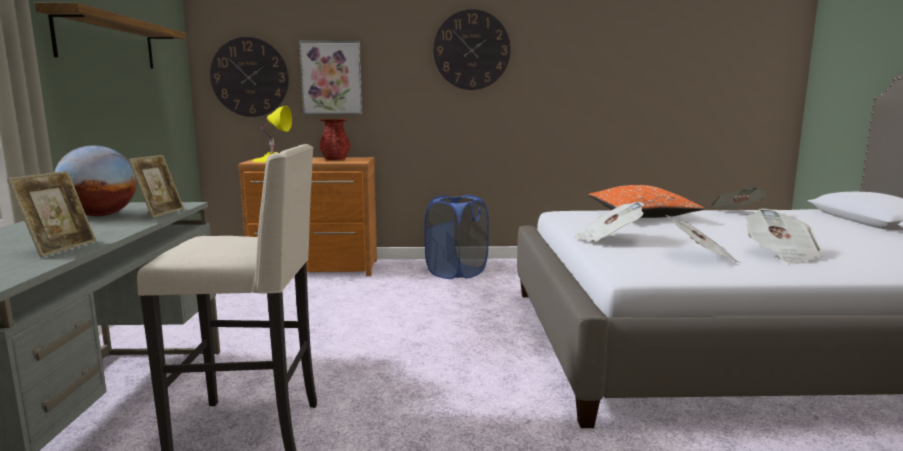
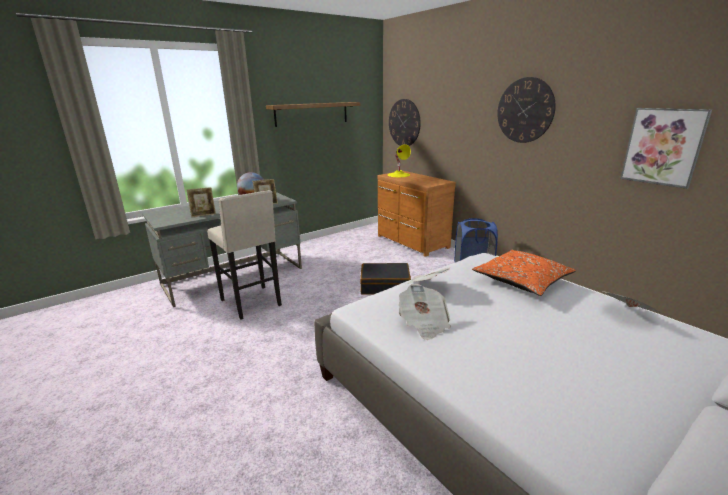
camera: 55 degrees right, 10 degrees up
picture [299,41,362,115] -> picture moved to [620,108,712,189]
red vase [319,119,350,160] -> none
newspaper [746,209,823,264] -> none
none -> black suitcase [360,263,411,295]

